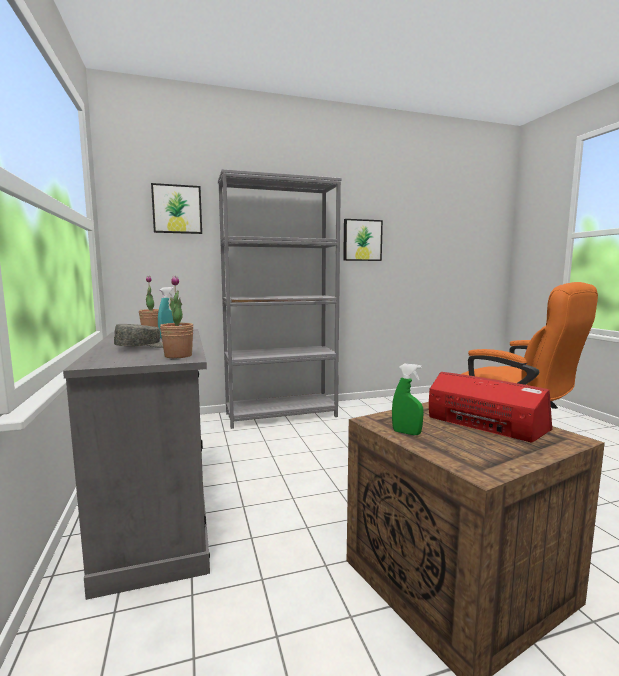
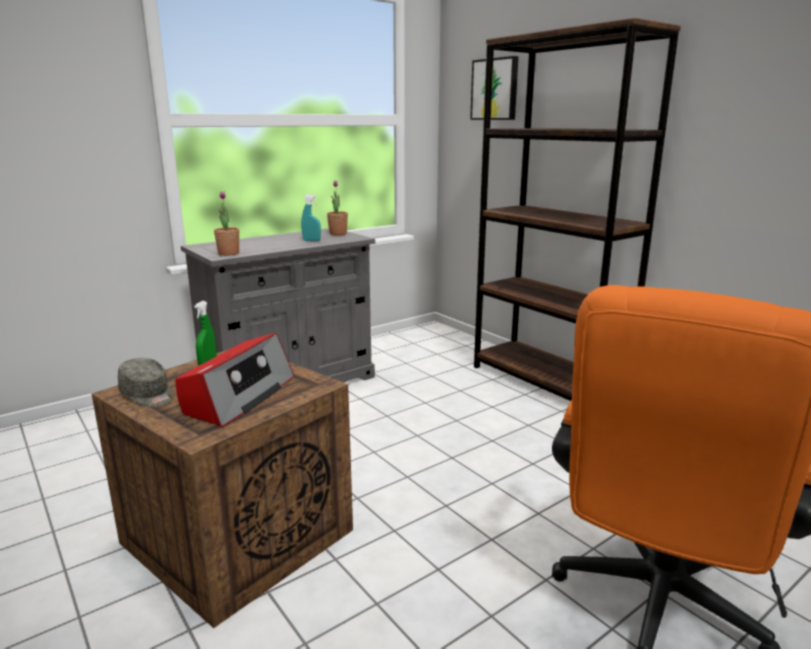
camera: 70 degrees right, 10 degrees up
grey cap [114,324,163,348] -> grey cap moved to [118,358,173,407]
grey bookcase [218,169,341,429] -> brown bookcase [474,18,681,401]
picture [343,219,383,261] -> none

